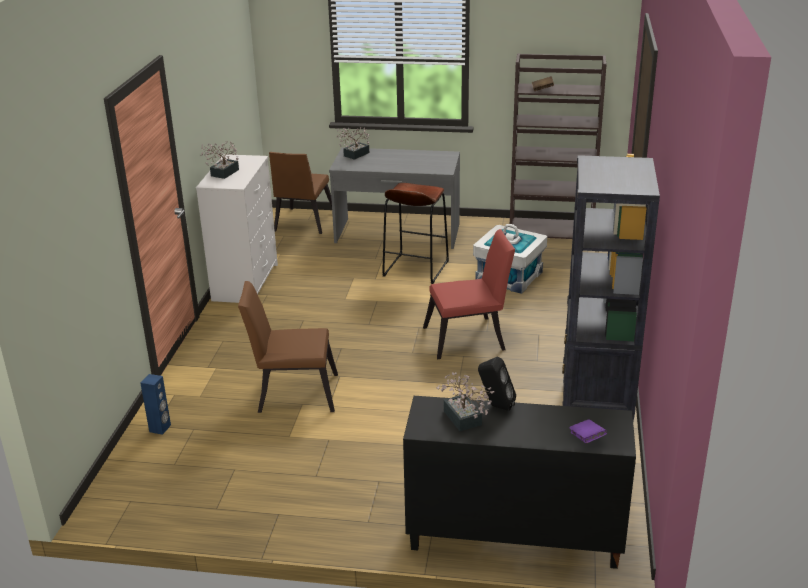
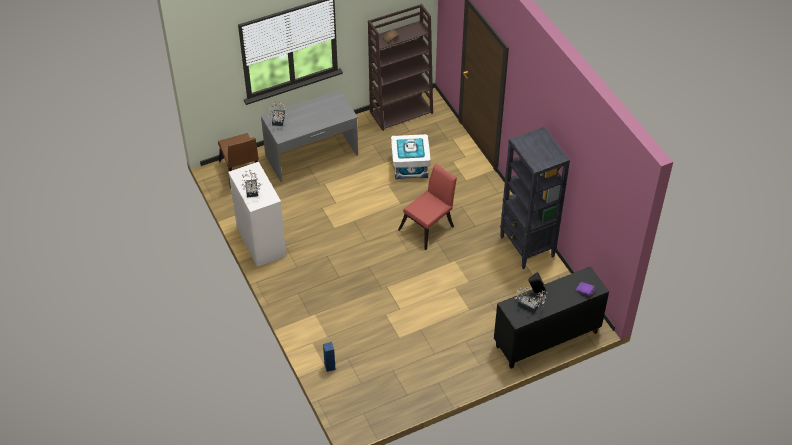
camera: 35 degrees left, 20 degrees up
brown chair [238,281,338,413] -> none
brown stool [382,183,449,284] -> none

